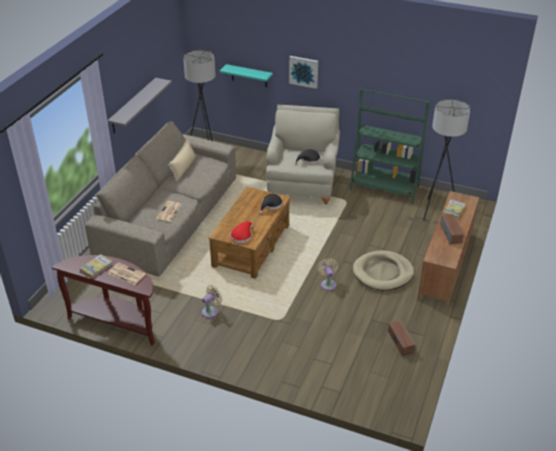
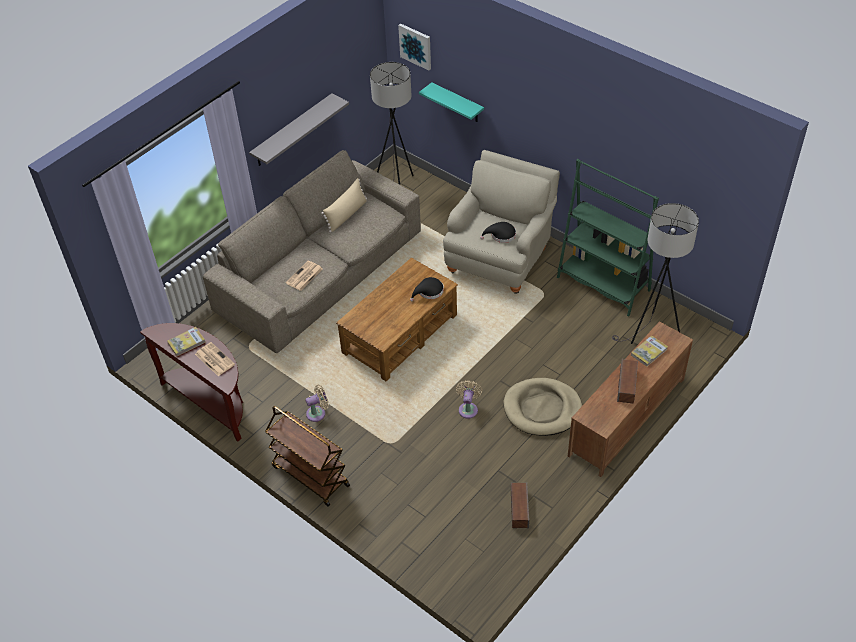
camera: 20 degrees right, 10 degrees up
red hat [230,221,253,243] -> none
picture [289,56,318,89] -> picture moved to [398,24,431,70]
none -> brown cart [265,406,350,507]

